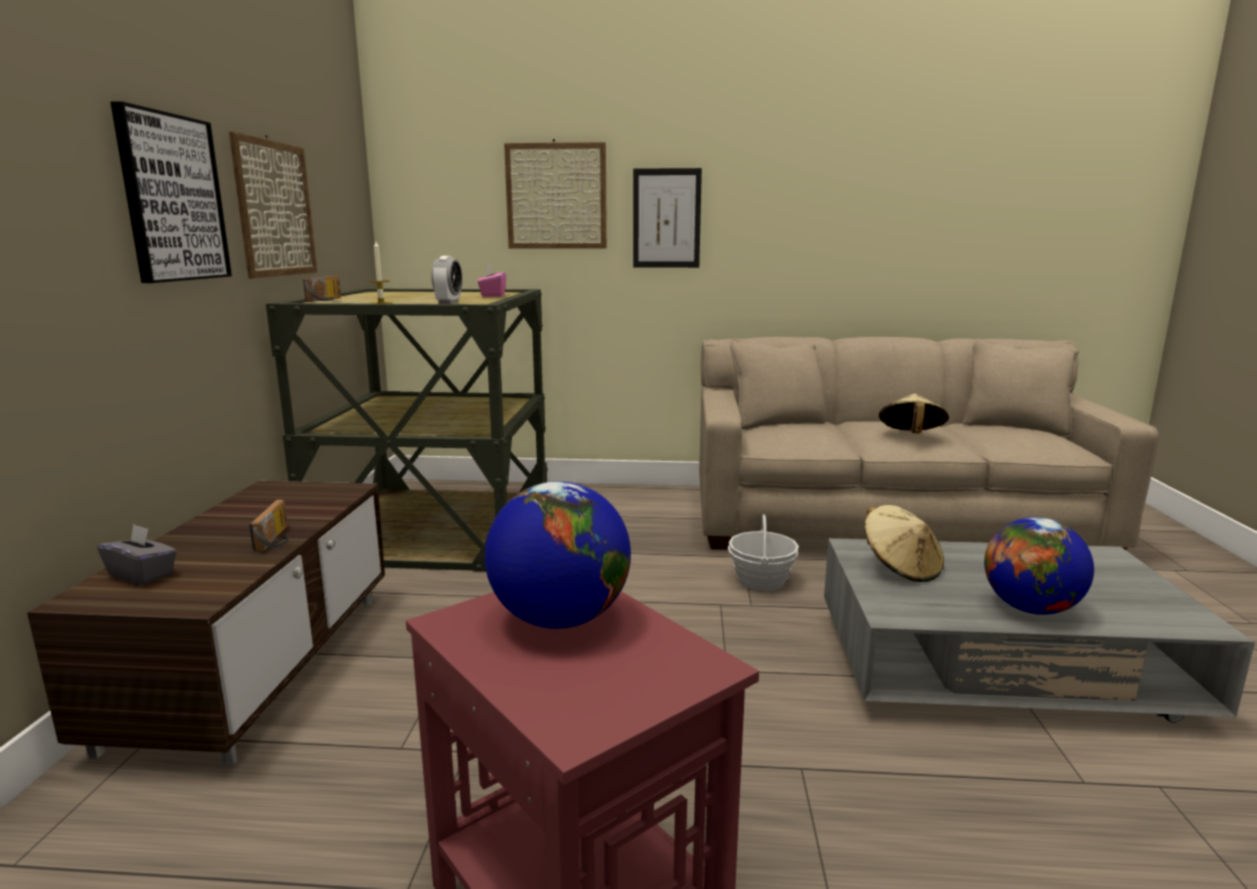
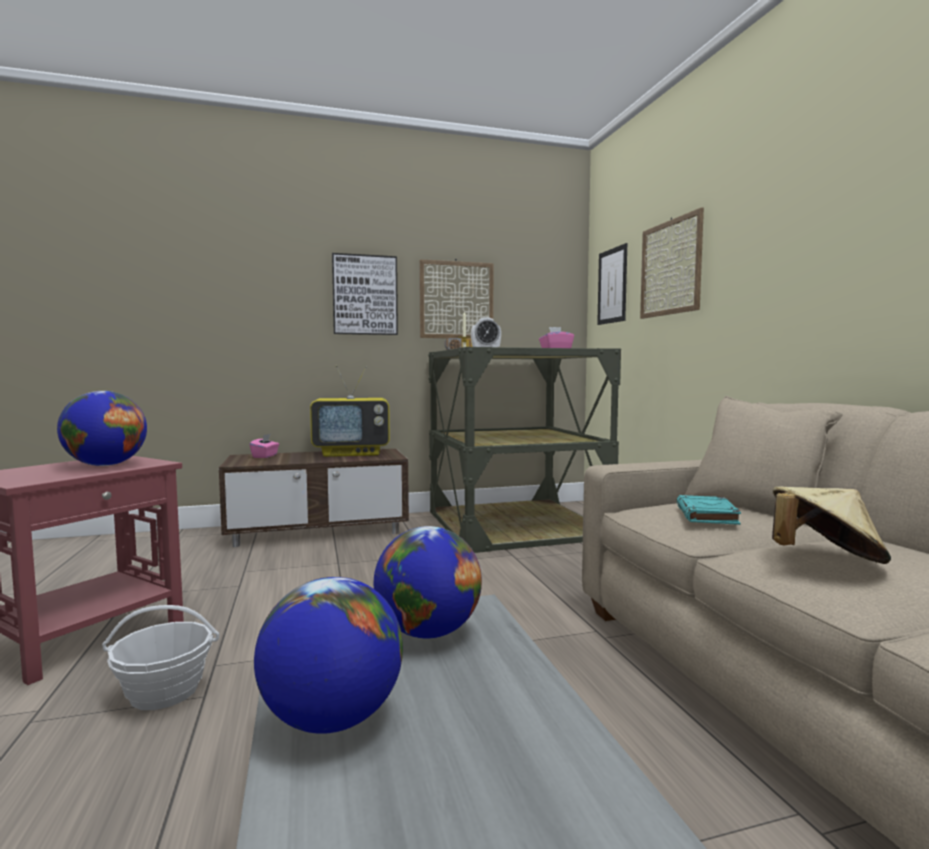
camera: 70 degrees right, 10 degrees down
grey tissue box [97,524,177,585] -> pink tissue box [249,434,279,458]
radio [249,500,289,552] -> none
picture [633,168,702,268] -> picture moved to [597,243,627,325]
basket [728,514,799,591] -> basket moved to [102,605,219,710]
beige hat [864,505,944,582] -> globe [374,526,482,639]
none -> television [310,365,390,457]
none -> turquoise book [676,495,741,525]

